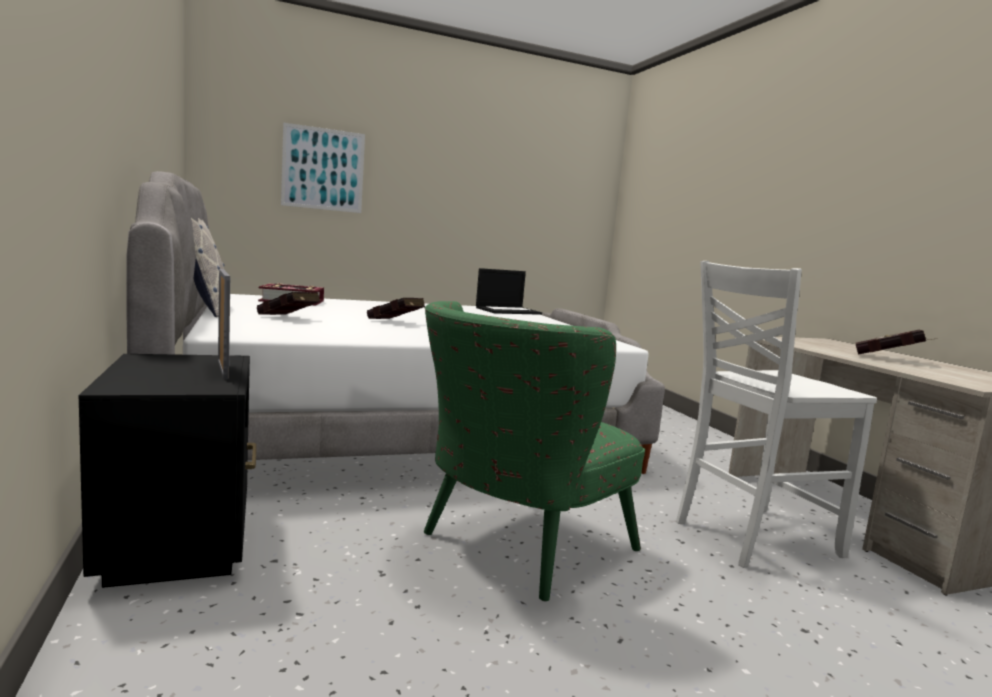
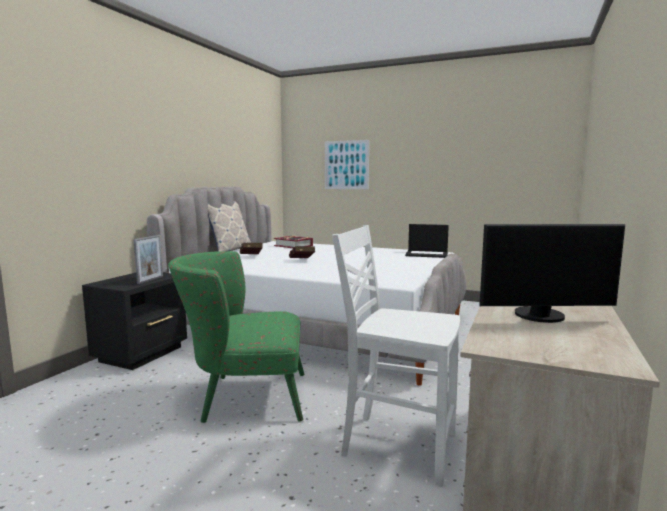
camera: 45 degrees right, 0 degrees up
red book [856,329,938,355] -> monitor [480,224,625,323]

